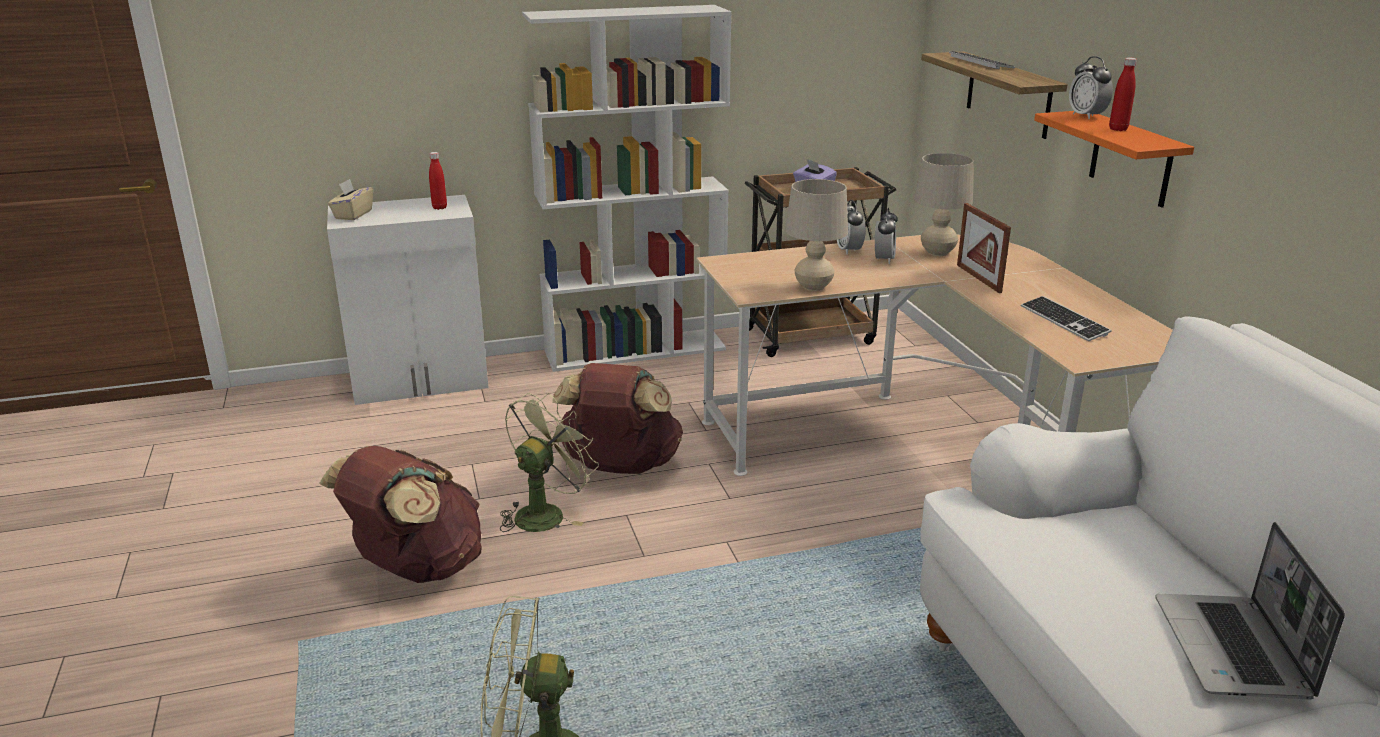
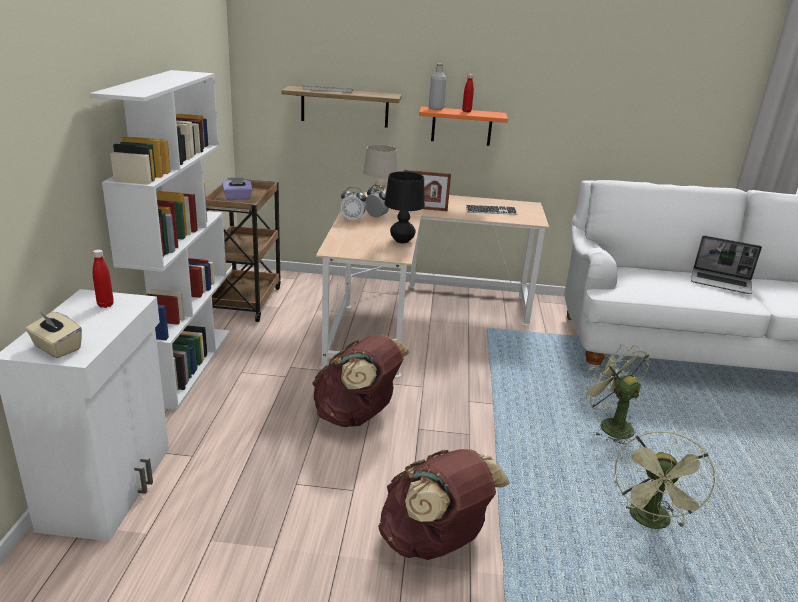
camera: 70 degrees left, 0 degrees up
green fan [499,393,599,532] -> green fan moved to [582,344,649,445]
beige table lamp [785,179,848,291] -> black table lamp [384,171,425,243]
alarm clock [1069,56,1113,119] -> grey bottle [429,64,447,110]

